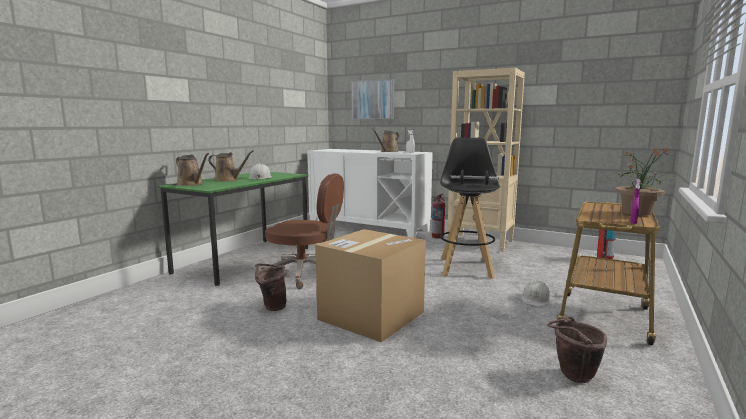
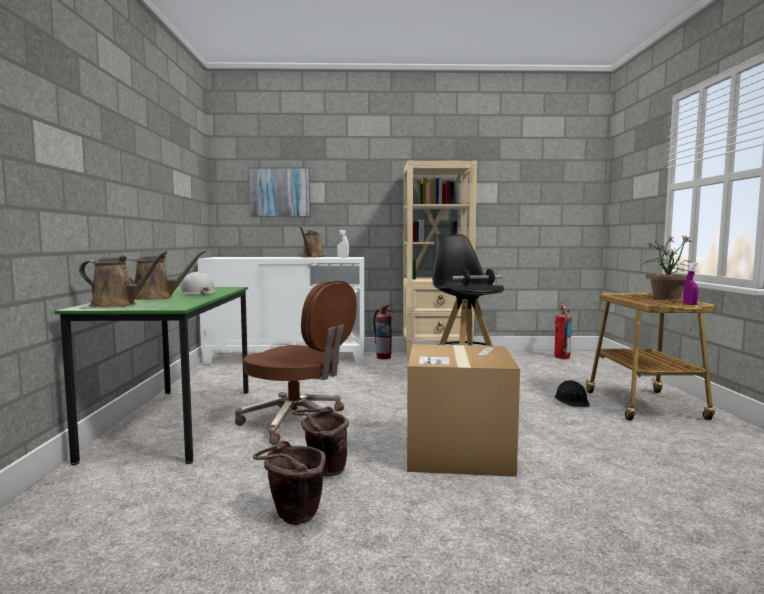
camera: 30 degrees left, 5 degrees down
brown office chair [260,173,344,289] -> brown office chair turned 45 degrees clockwise [235,280,357,445]
white hard hat [521,280,552,307] -> black hard hat [555,380,590,407]
brown bucket [547,316,607,383] -> brown bucket moved to [253,440,326,525]

